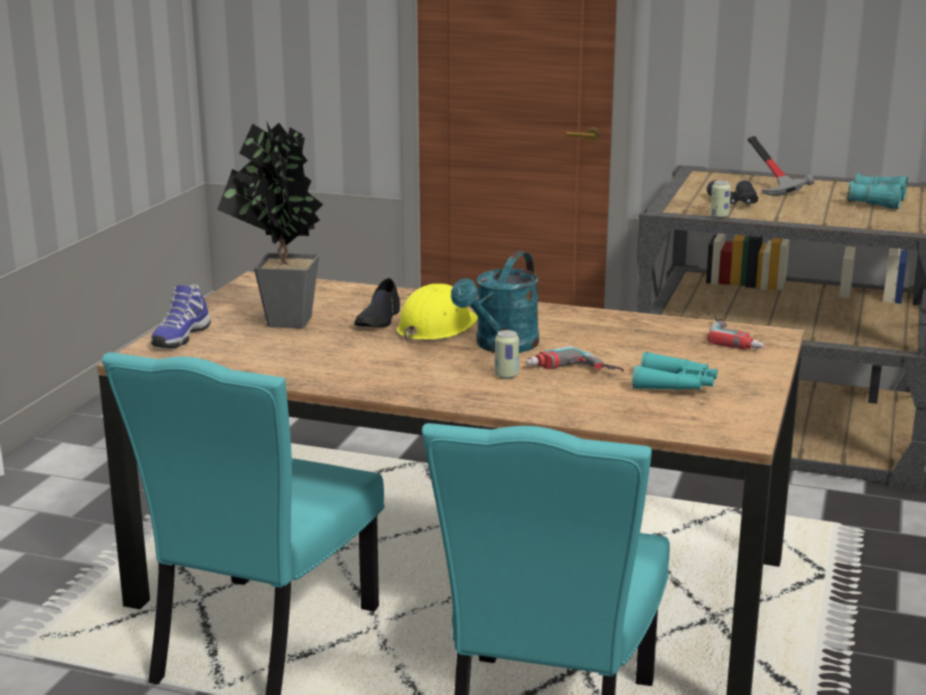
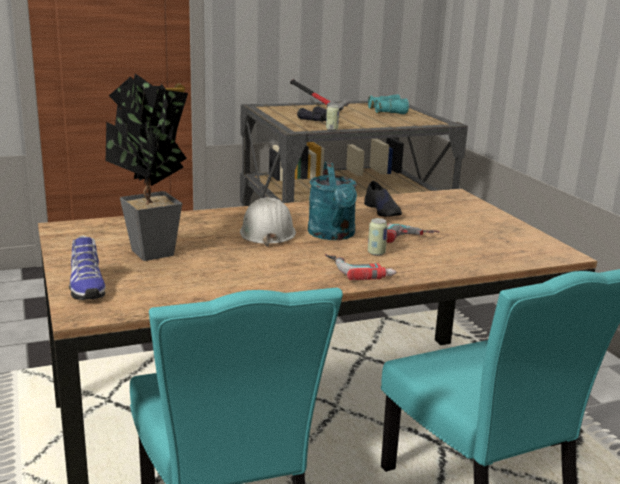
camera: 40 degrees left, 0 degrees up
black shoe [354,278,400,328] -> black shoe moved to [364,181,402,217]
yellow hard hat [397,284,478,341] -> white hard hat [240,197,296,247]
turquoise binoculars [632,352,718,390] -> none
power drill [707,316,764,350] -> power drill moved to [325,254,396,280]

